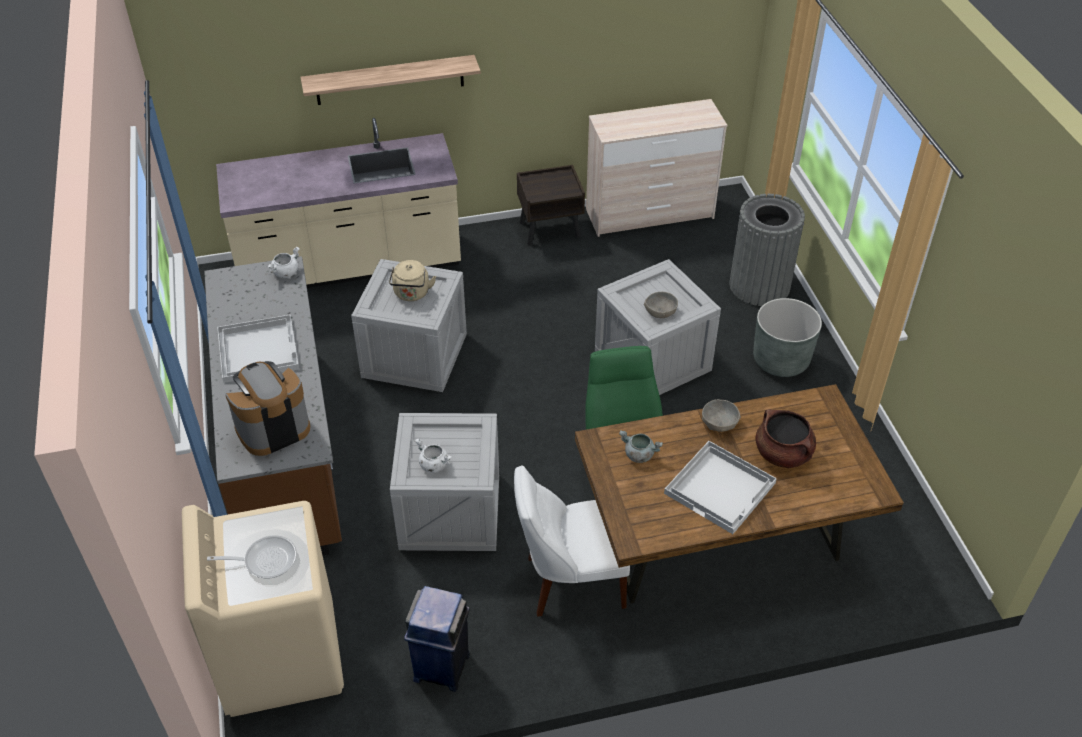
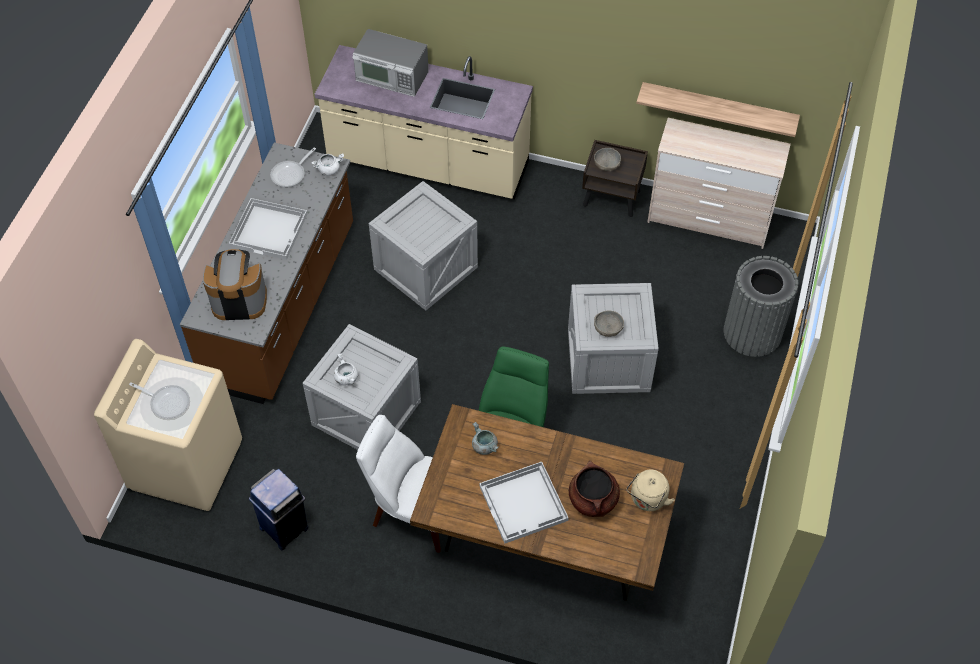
camera: 30 degrees right, 10 degrees up
shelf [300,55,481,105] -> shelf moved to [636,82,800,137]
beige kettle [389,260,436,301] -> beige kettle moved to [626,469,675,511]
grey bowl [702,399,741,432] -> grey bowl moved to [594,148,621,171]
grey planter [753,298,822,377] -> none
none -> frying pan [270,147,316,187]
none -> microwave [352,29,429,97]

